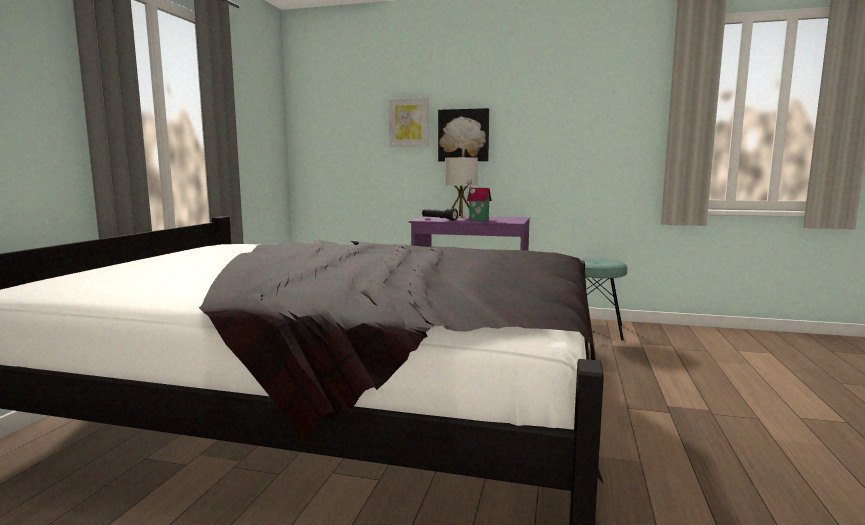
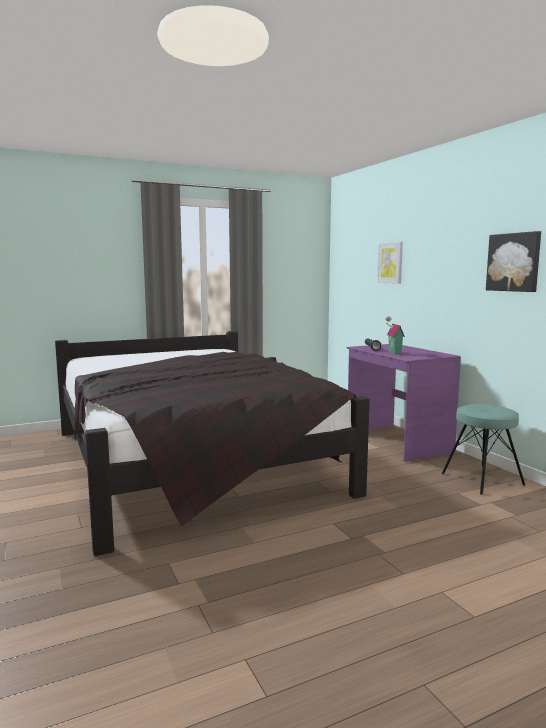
camera: 50 degrees right, 0 degrees up
picture [438,108,489,161] -> picture moved to [486,231,541,292]
table lamp [445,157,478,218] -> none

